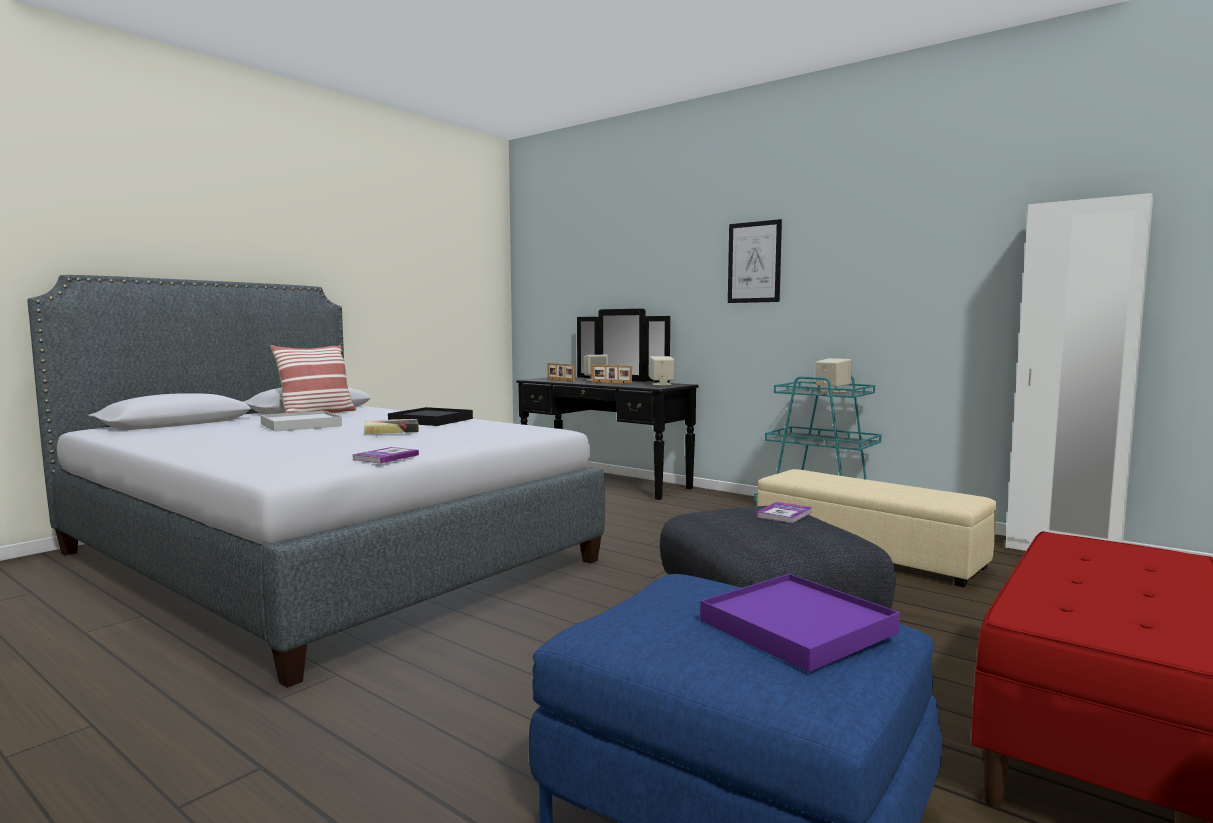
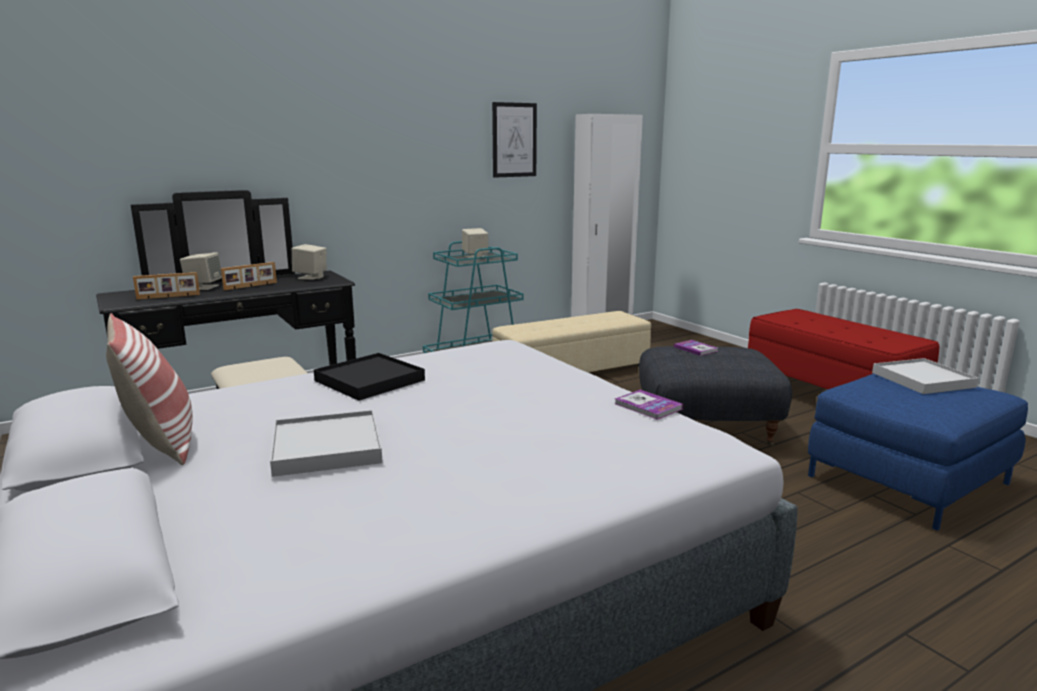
camera: 70 degrees left, 10 degrees up
book [364,419,419,434] -> none
purple tray [700,574,900,672] -> white tray [872,358,979,394]
picture [728,219,782,303] -> picture moved to [492,102,537,178]

